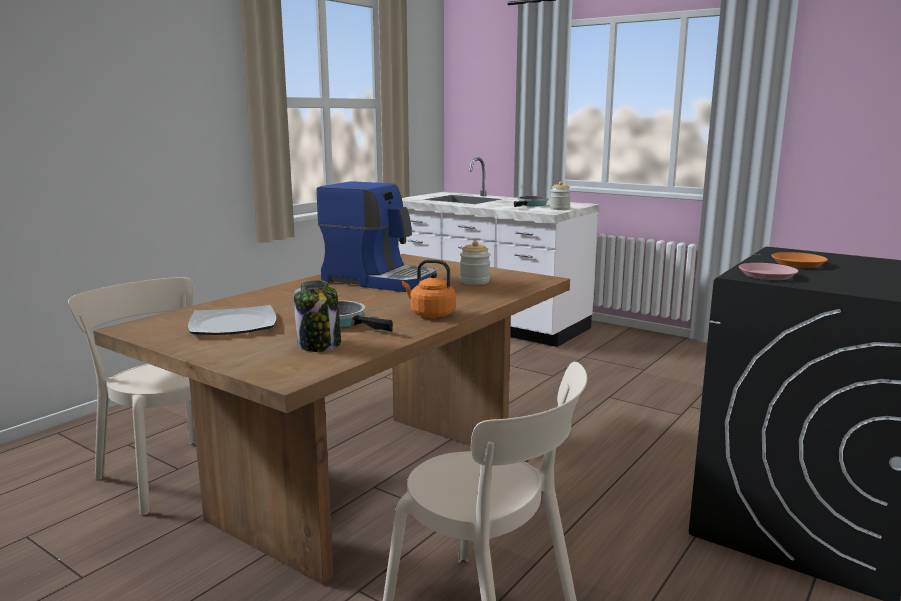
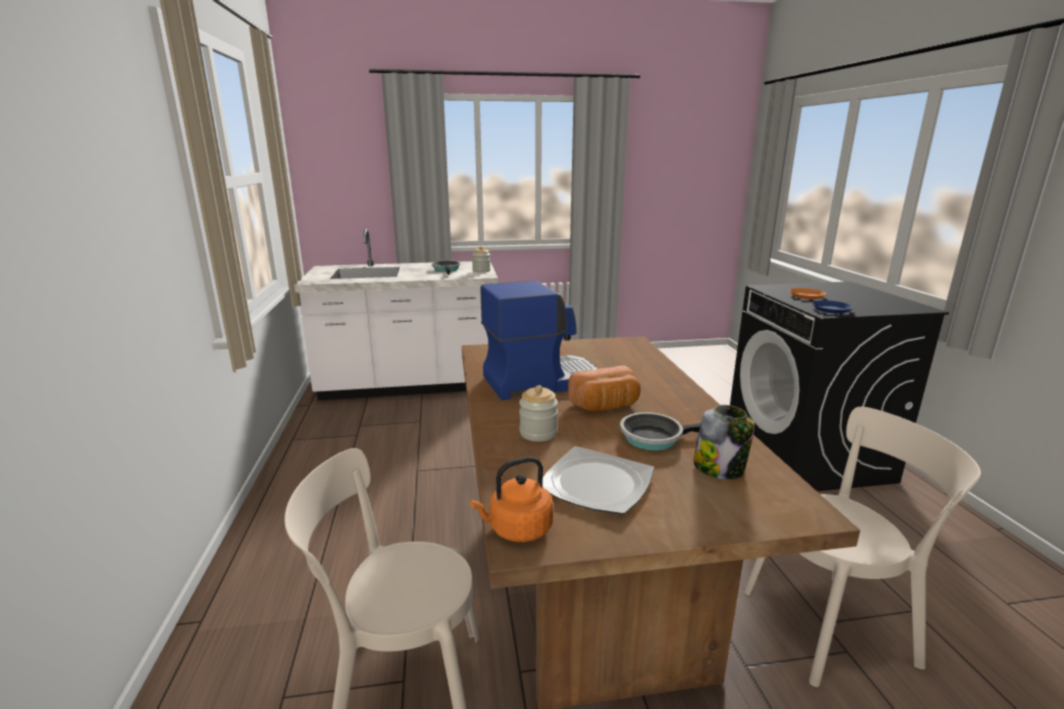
camera: 45 degrees left, 5 degrees up
orange kettle [402,259,456,318] -> orange kettle moved to [470,457,553,542]
jar [460,241,491,285] -> jar moved to [519,385,558,442]
pink plate [739,263,798,280] -> blue plate [812,300,853,314]
none -> bread [568,366,641,411]

